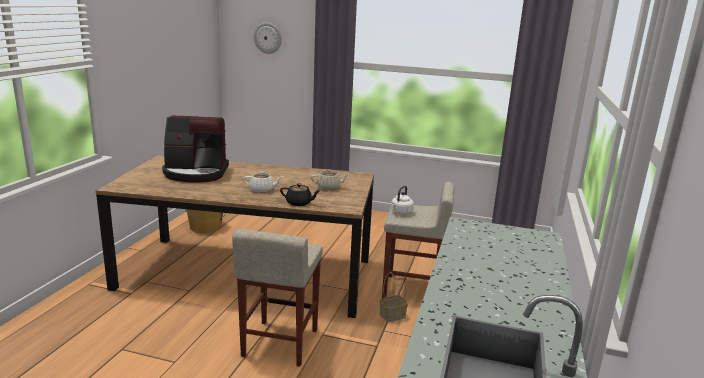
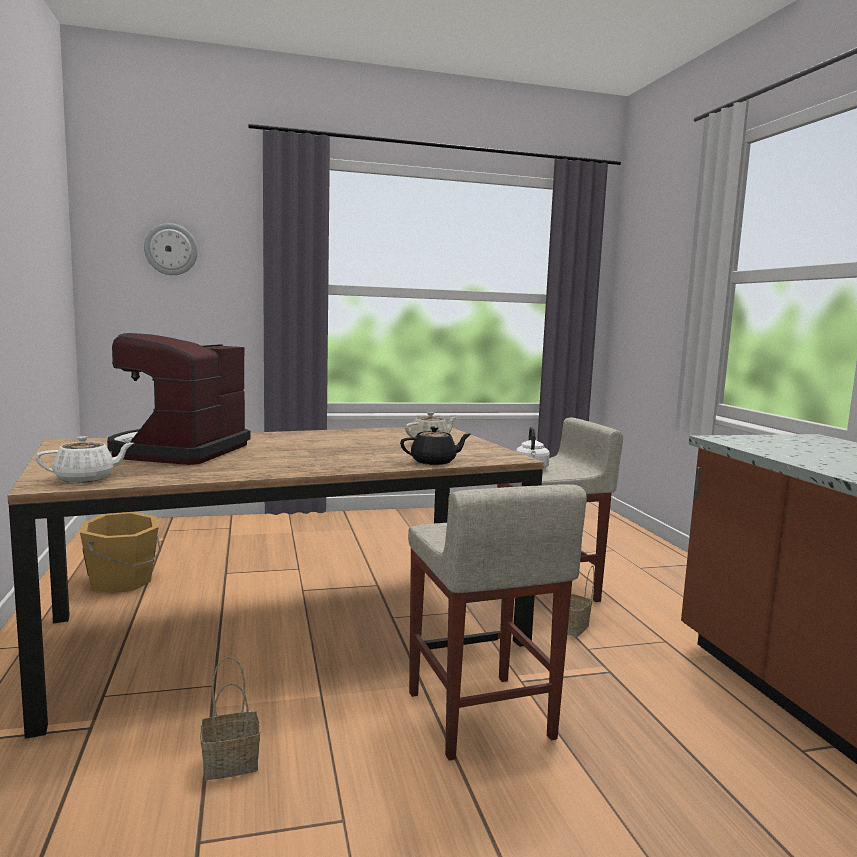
camera: 30 degrees left, 10 degrees down
coffee machine [162,115,229,183] -> coffee machine turned 135 degrees clockwise [107,333,251,465]
white teapot [243,171,282,193] -> white teapot moved to [35,436,134,483]
none -> basket [200,657,260,780]

